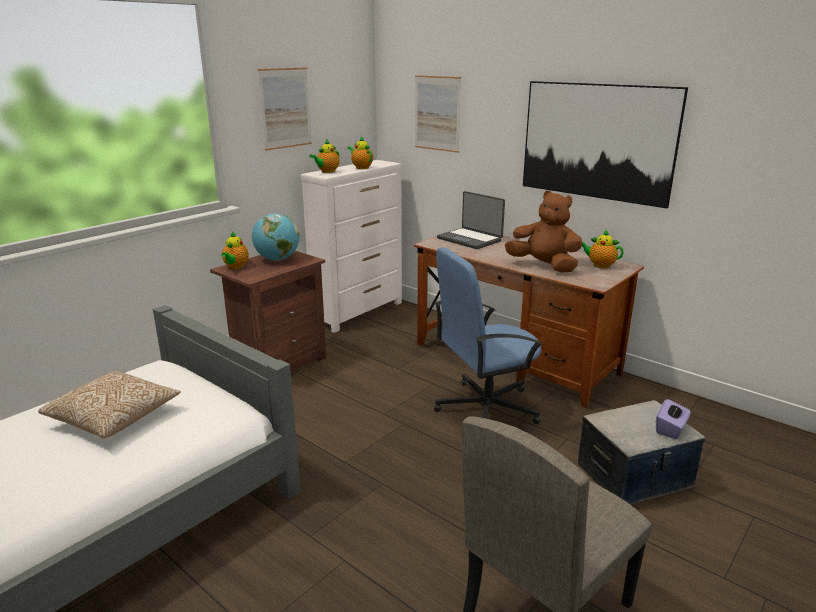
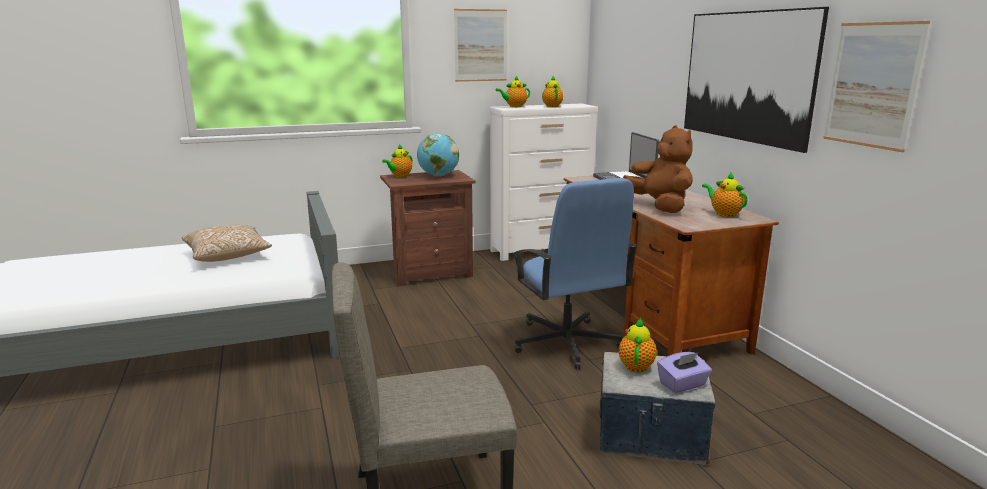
camera: 30 degrees right, 5 degrees down
picture [415,75,461,153] -> picture moved to [823,21,930,152]
blue office chair [434,247,543,424] -> blue office chair turned 120 degrees counterclockwise [512,178,638,369]
none -> teapot [618,318,657,372]

